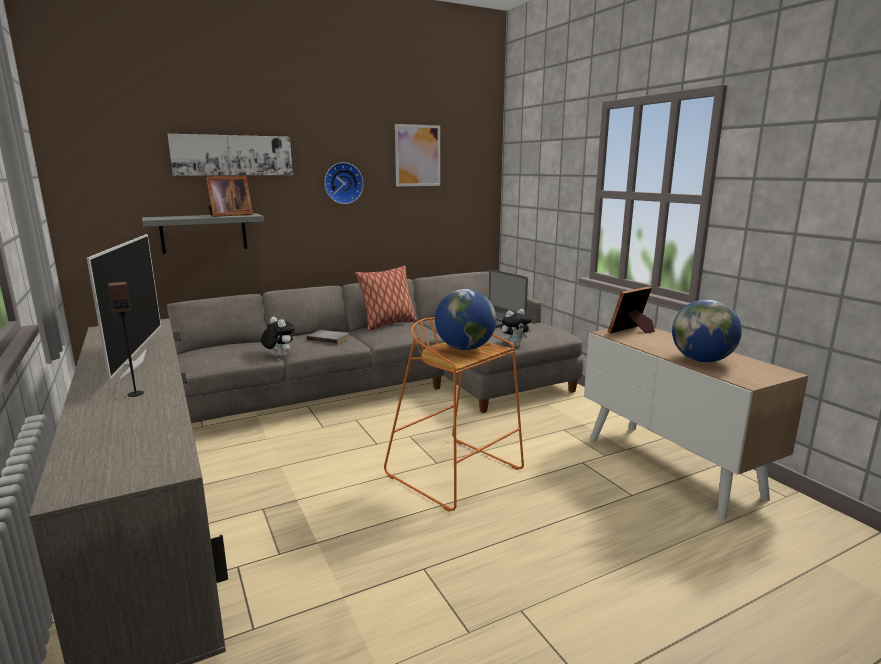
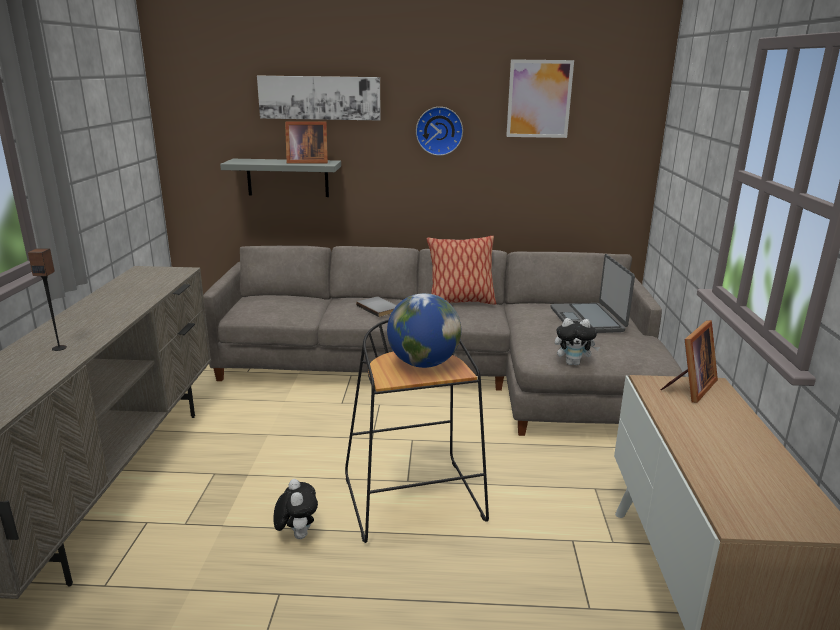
camera: 30 degrees right, 5 degrees up
television [87,234,161,379] -> none
plush toy [261,317,295,357] -> plush toy moved to [273,479,318,539]
orange stool [384,317,524,512] -> black stool [345,319,489,543]
picture frame [608,286,655,334] -> picture frame turned 135 degrees clockwise [661,320,718,403]
globe [672,300,742,362] -> none

